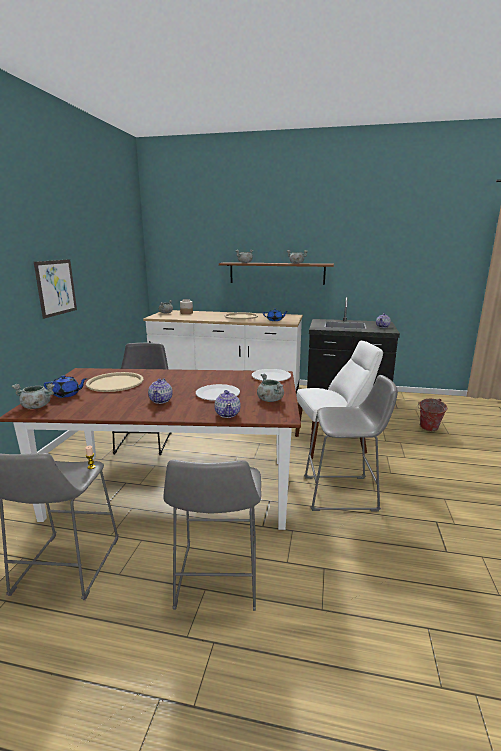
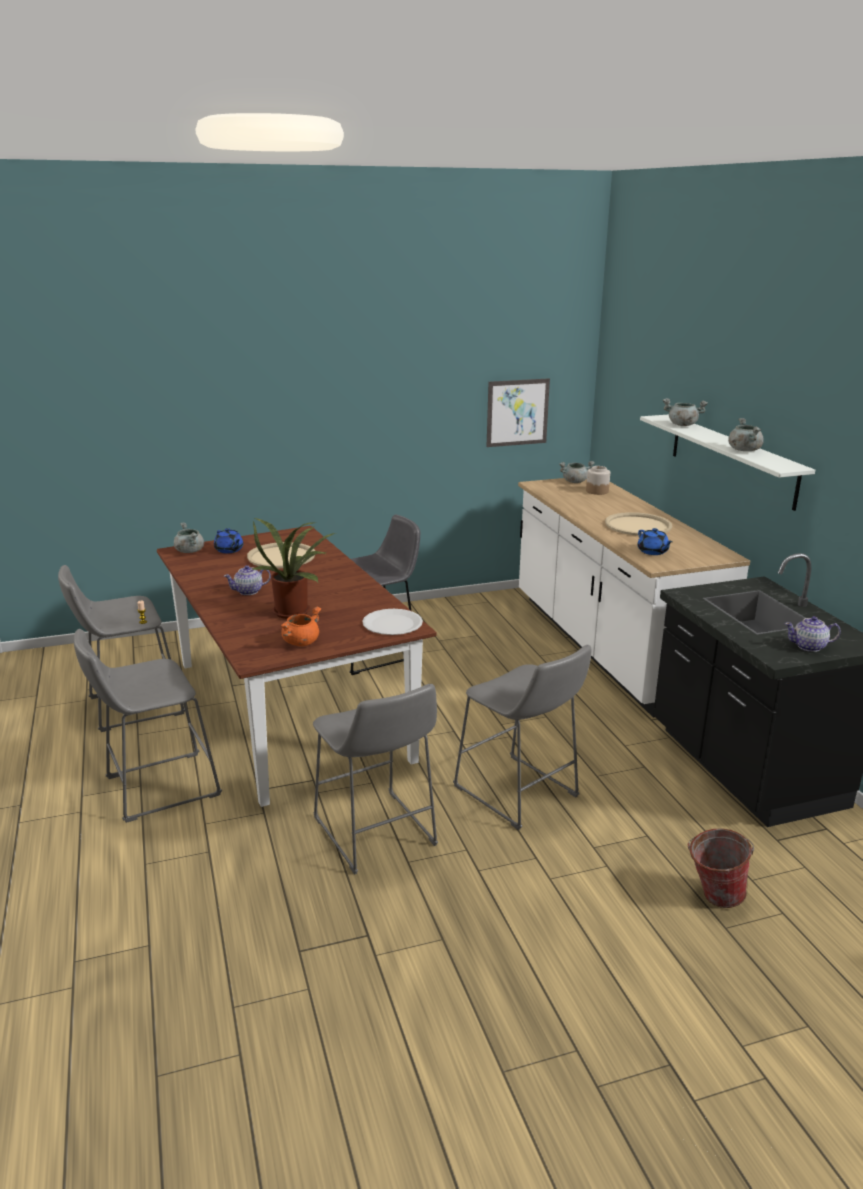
camera: 60 degrees right, 5 degrees up
picture [34,259,77,319] -> picture moved to [486,378,550,447]
white plate [196,384,240,401] -> potted plant [252,518,335,619]
teapot [215,390,241,418] -> none
brown shelf [219,262,334,285] -> white shelf [640,414,815,511]
grey cooking pot [257,374,284,402] -> orange cooking pot [281,607,321,646]
white chair [295,340,383,459] -> grey stool [453,645,591,830]

